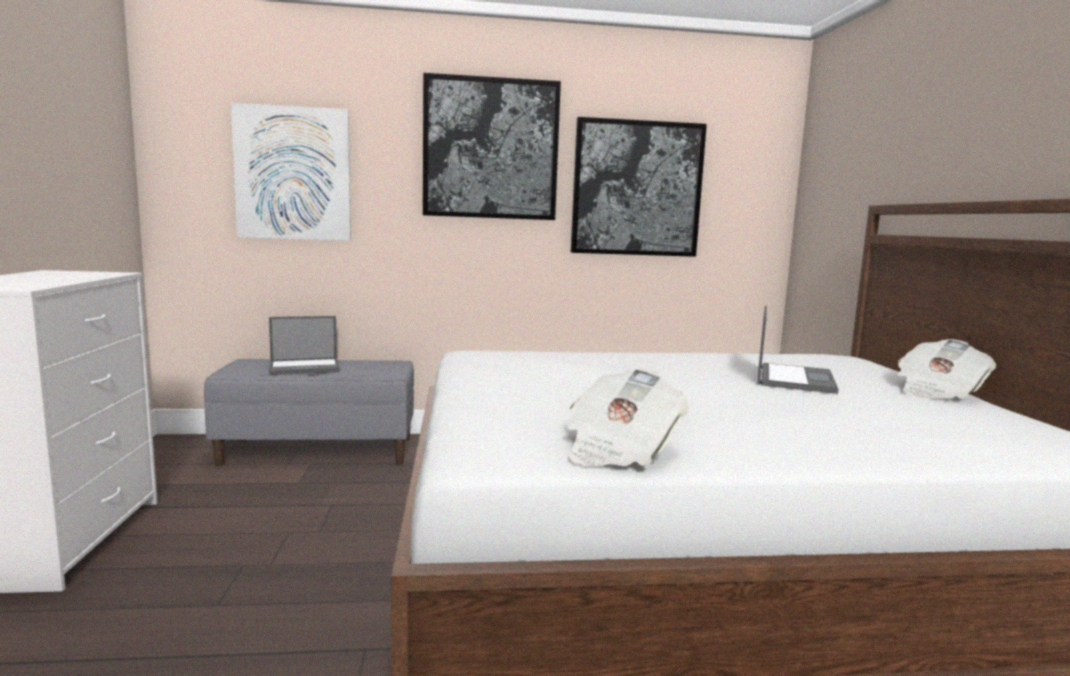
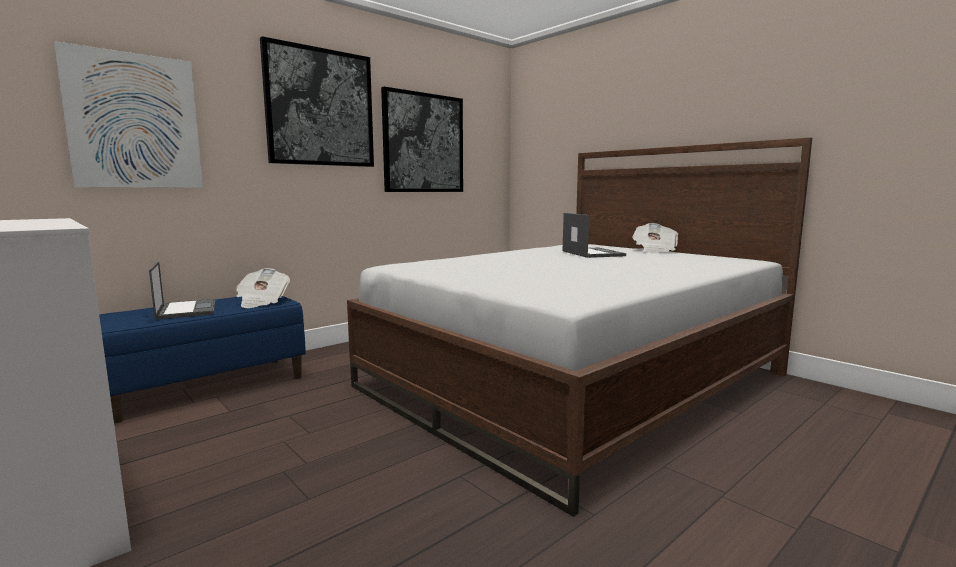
camera: 35 degrees left, 0 degrees up
grey bench [204,359,414,466] -> blue bench [99,296,306,423]
laptop [269,316,340,375] -> laptop turned 60 degrees counterclockwise [149,262,216,319]
newspaper [567,369,689,466] -> newspaper moved to [236,268,290,308]

